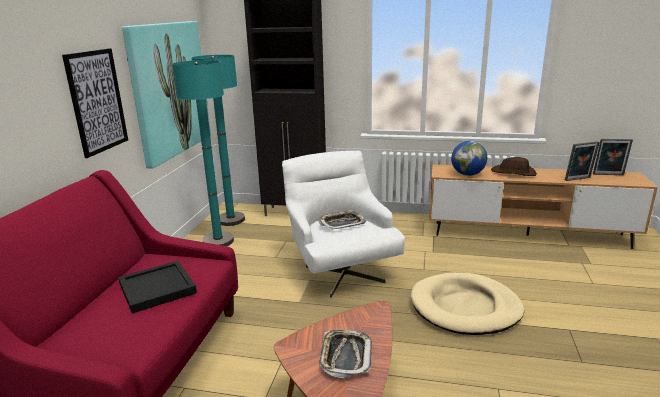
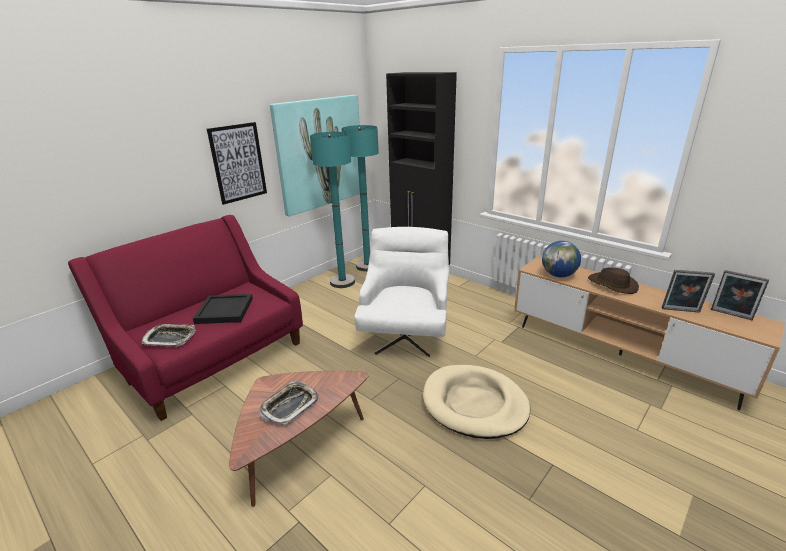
camera: 30 degrees right, 5 degrees up
tray [318,210,366,230] -> tray moved to [142,324,195,347]

